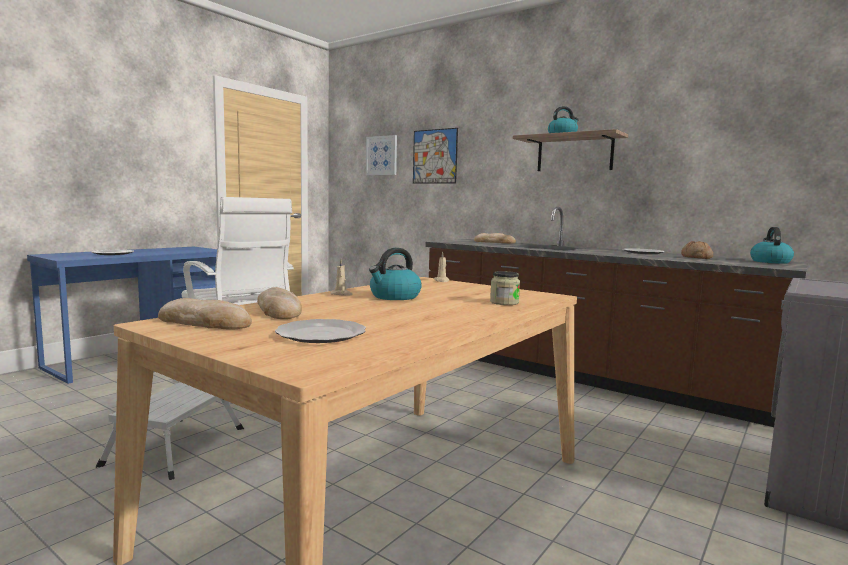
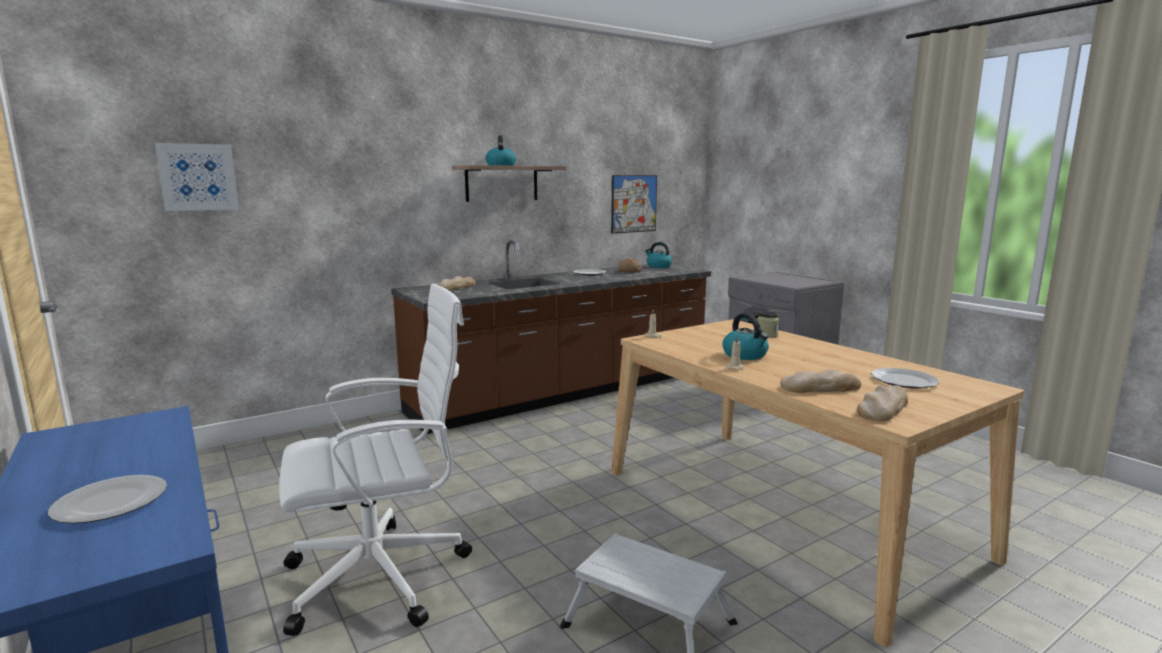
camera: 70 degrees left, 5 degrees up
picture [413,128,458,183] -> picture moved to [611,175,657,233]

